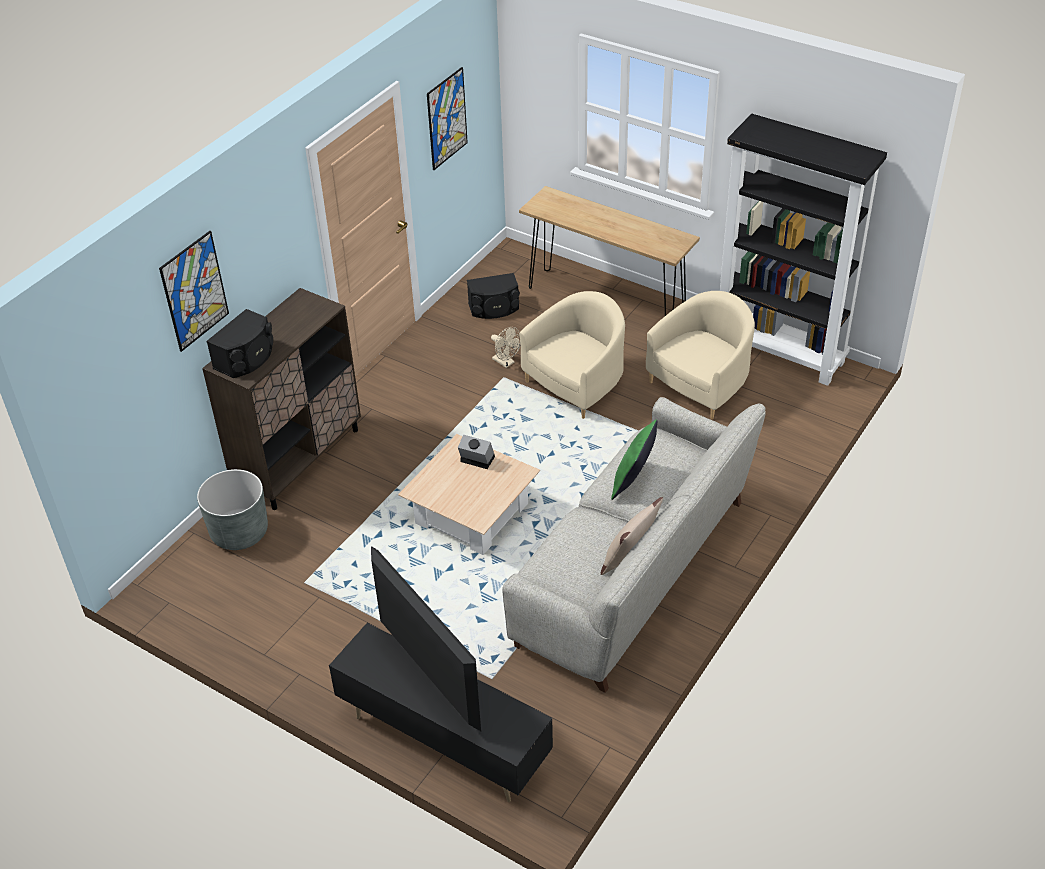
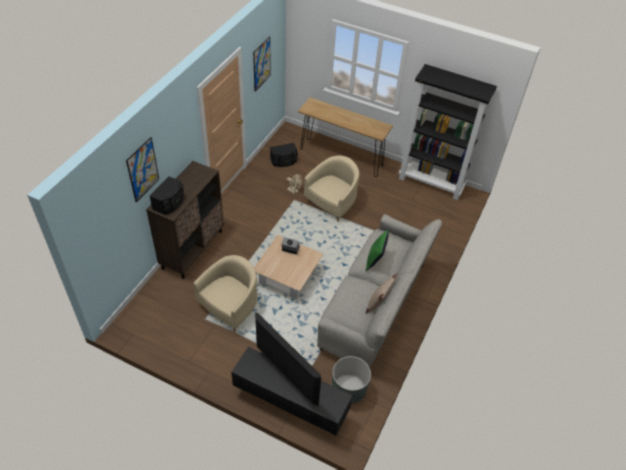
camera: 10 degrees left, 5 degrees up
grey planter [197,469,268,550] -> grey planter moved to [332,356,371,404]
beige armchair [646,291,755,419] -> beige armchair moved to [193,255,257,332]

